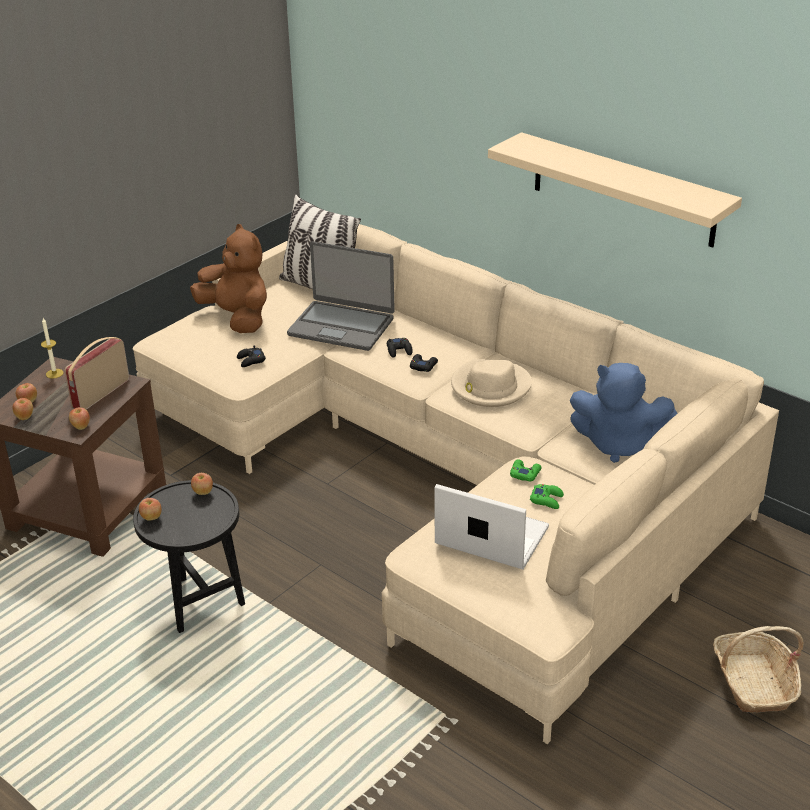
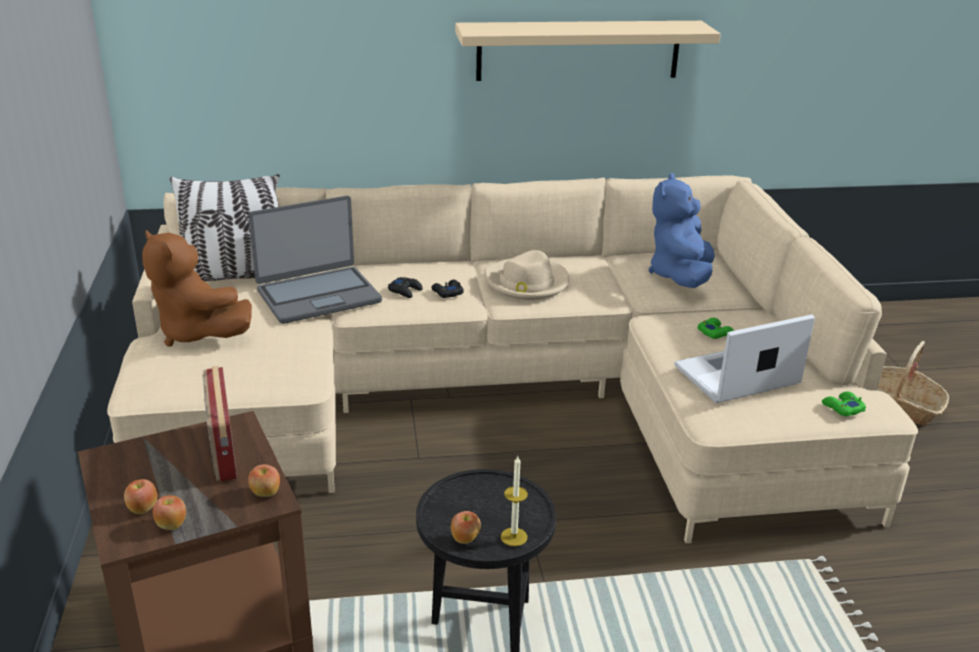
camera: 50 degrees left, 5 degrees down
candle [41,318,64,379] -> candle moved to [501,456,528,546]
brown plush toy [190,224,267,333] -> brown plush toy turned 135 degrees counterclockwise [142,230,252,347]
apple [191,473,213,495] -> none
black game controller [237,345,266,367] -> none
green game controller [510,459,542,481] -> green game controller moved to [822,392,866,416]
blue plush toy [570,363,678,463] -> blue plush toy turned 135 degrees clockwise [649,173,715,288]

